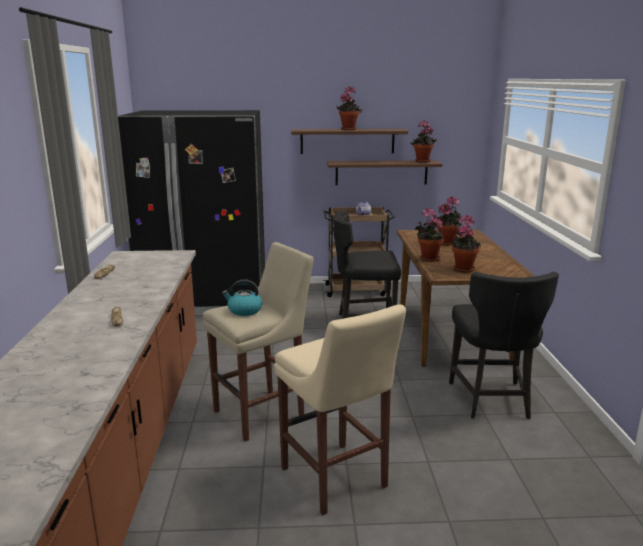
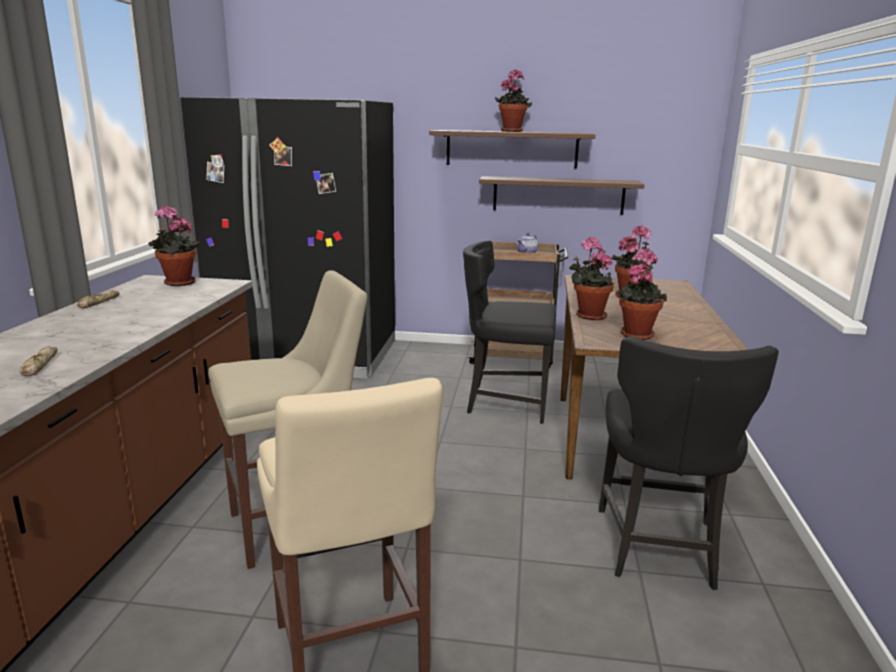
camera: 10 degrees right, 0 degrees up
kettle [222,279,262,316] -> none
potted plant [411,120,437,163] -> potted plant moved to [149,205,201,286]

